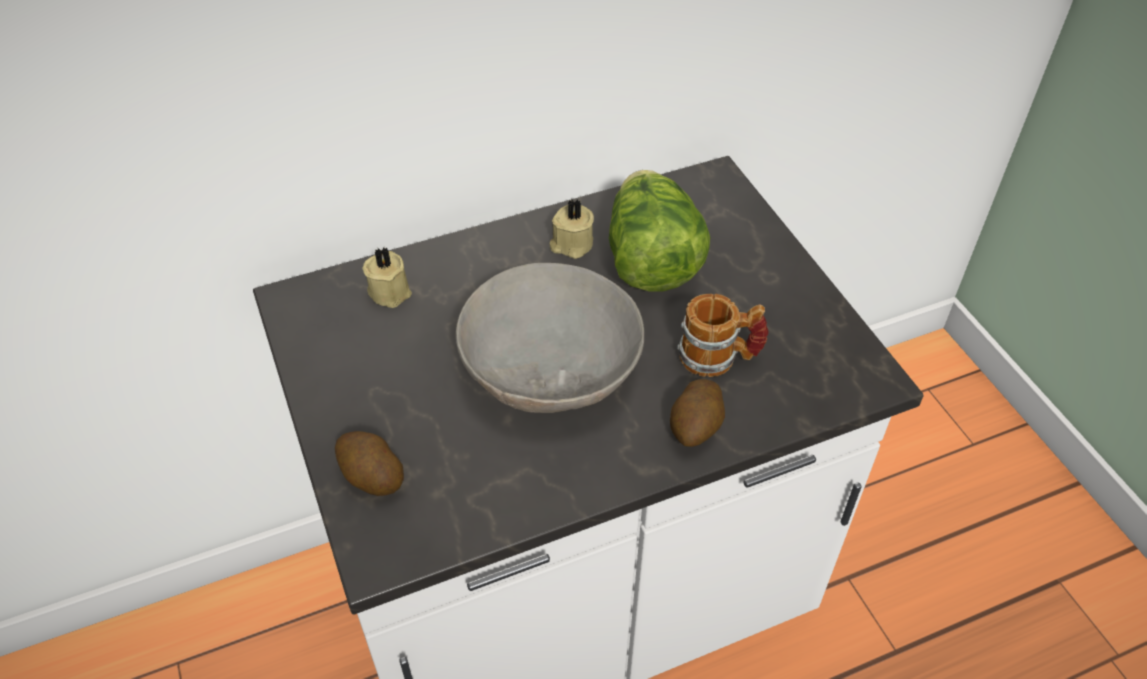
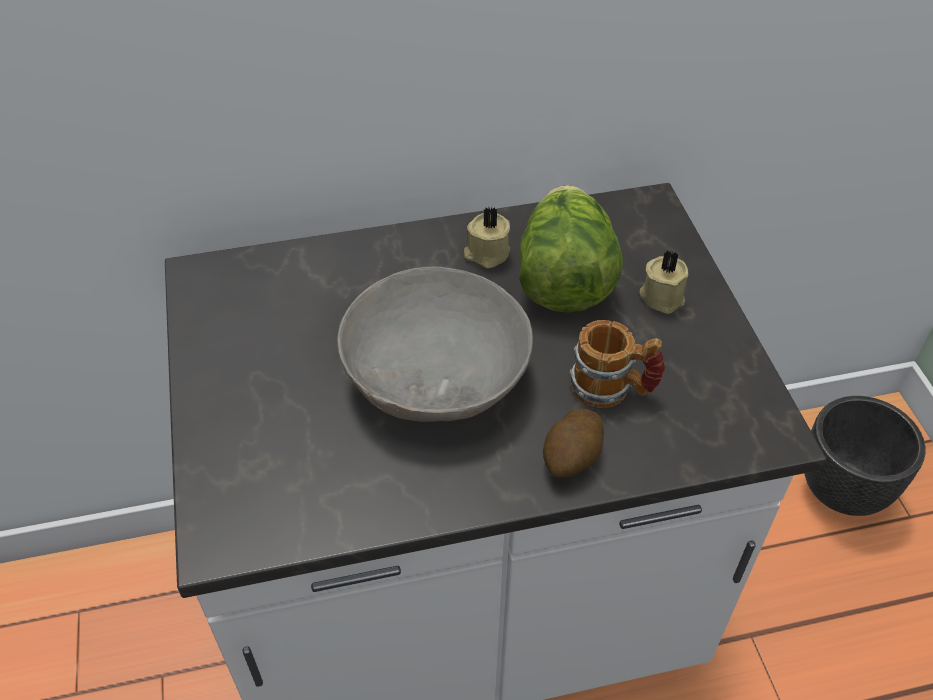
camera: 10 degrees right, 0 degrees up
potato [335,431,404,496] -> none
beige candle [362,247,412,308] -> beige candle moved to [639,251,688,314]
none -> black planter [804,396,926,516]

